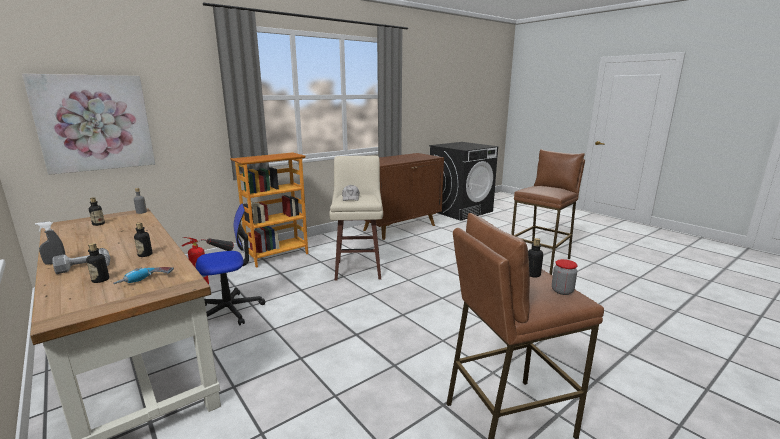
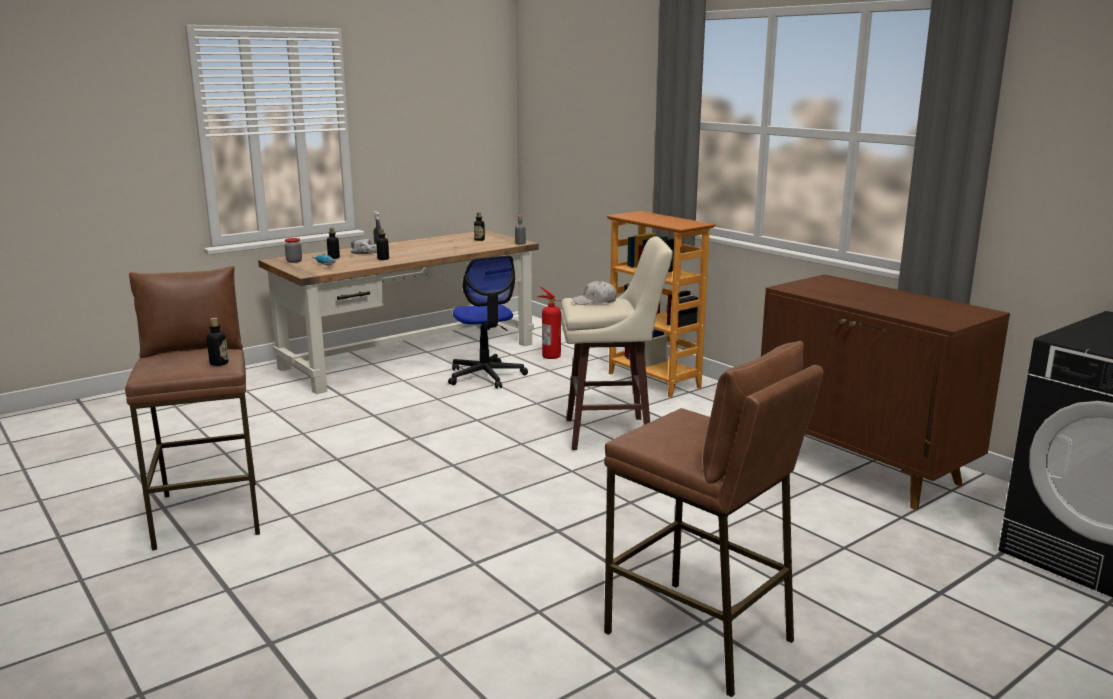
camera: 90 degrees right, 0 degrees up
picture [22,74,155,175] -> none
jar [552,259,578,295] -> jar moved to [285,238,302,263]

